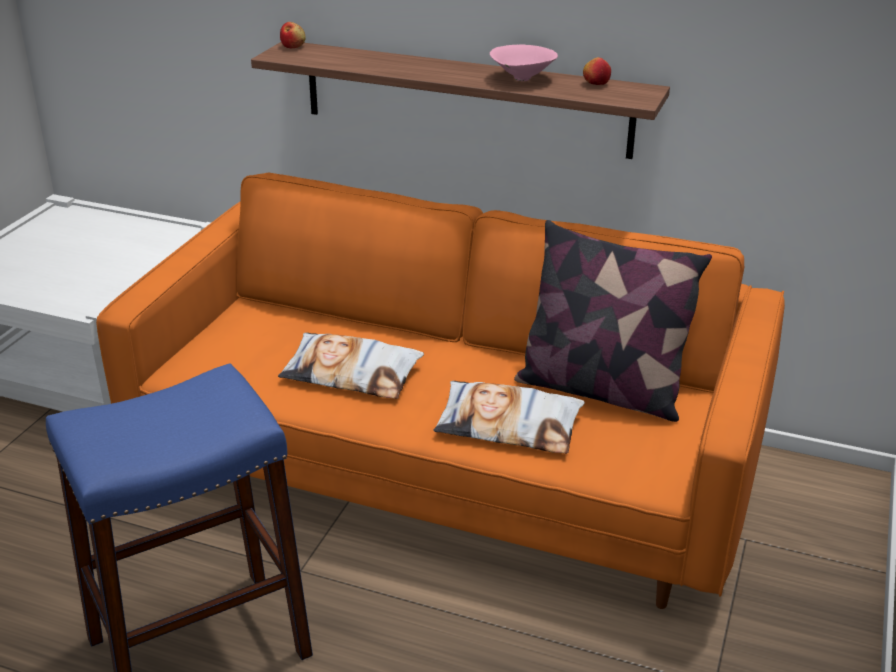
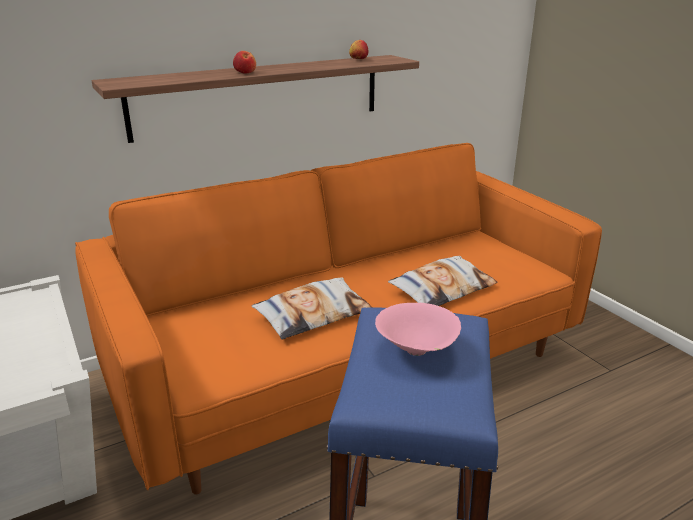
camera: 50 degrees left, 5 degrees down
apple [280,22,306,48] -> apple moved to [233,51,256,74]
pink bowl [490,45,558,81] -> pink bowl moved to [375,303,461,356]
pillow [514,220,712,422] -> none

